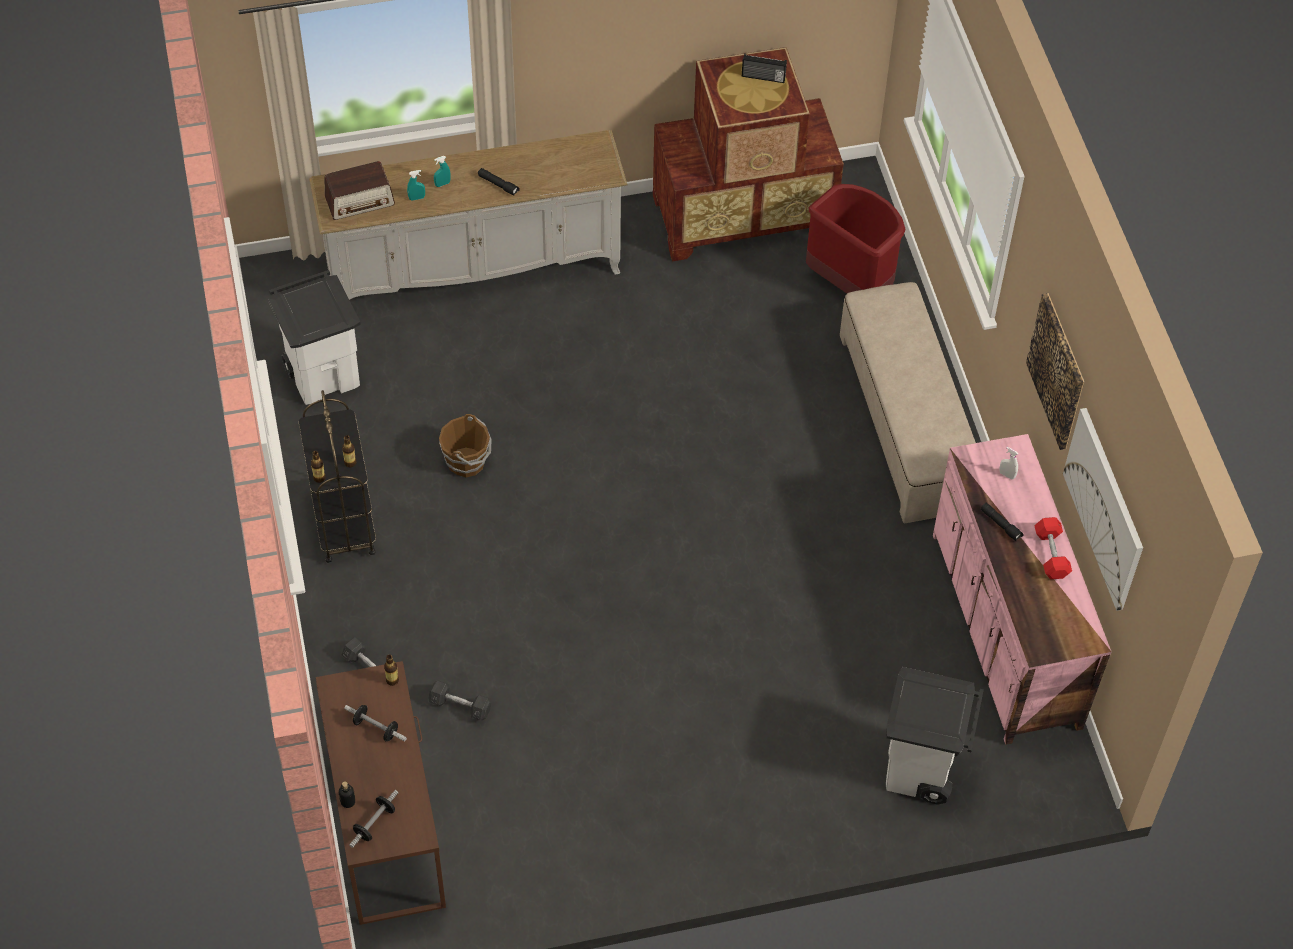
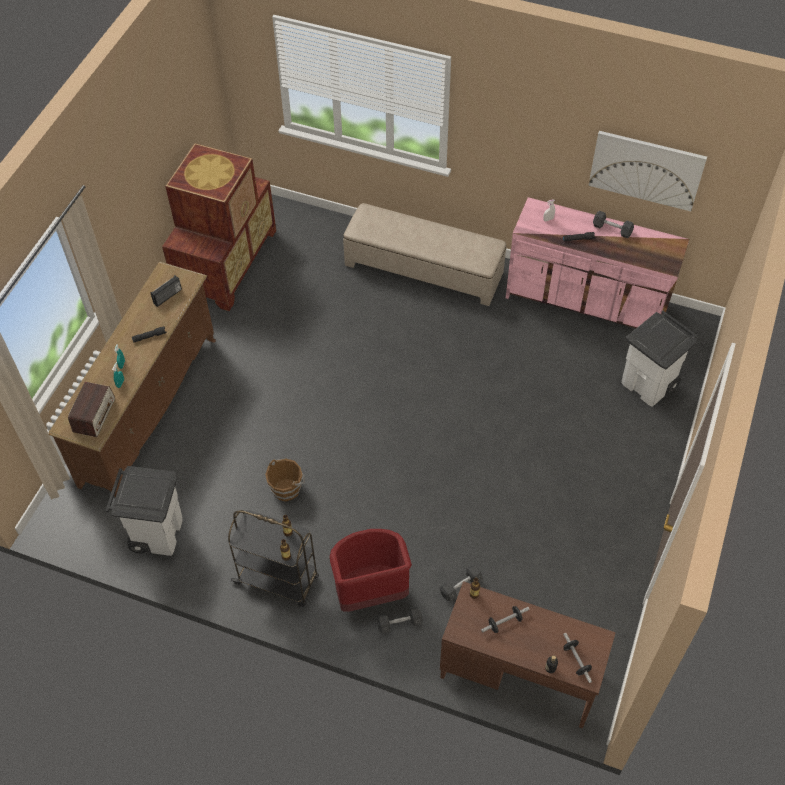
camera: 55 degrees left, 0 degrees up
grey cabinet [309,130,628,300] -> brown cabinet [48,262,216,498]
radio [742,54,787,83] -> radio moved to [150,275,182,307]
red trash can [806,184,906,294] -> red trash can moved to [330,529,412,612]
picture [1026,293,1084,450] -> none
red dumbbell [1034,517,1072,579] -> grey dumbbell [593,211,634,238]

